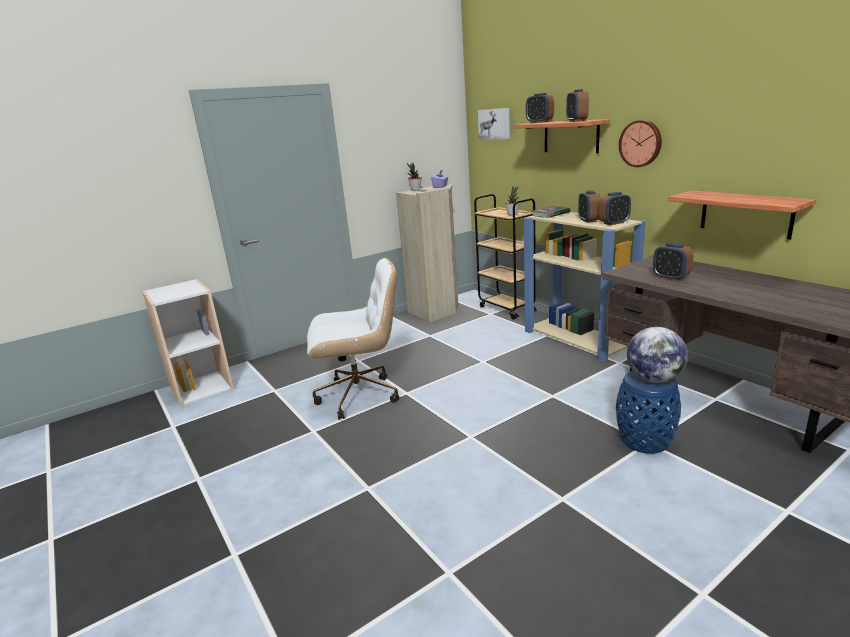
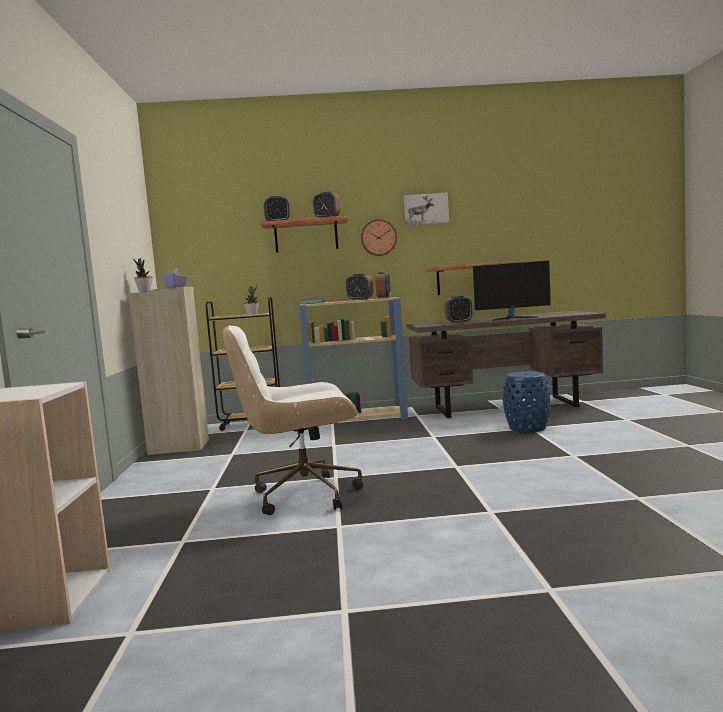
camera: 60 degrees left, 15 degrees down
white office chair [307,258,399,420] -> white office chair turned 120 degrees counterclockwise [223,325,363,515]
picture [478,108,510,139] -> picture moved to [404,192,449,226]
globe [627,327,688,383] -> none
none -> monitor [473,260,551,321]

